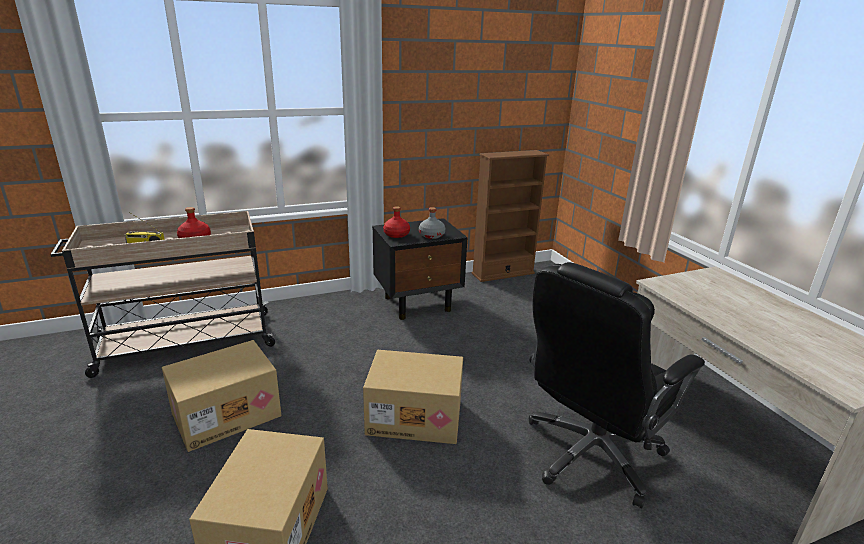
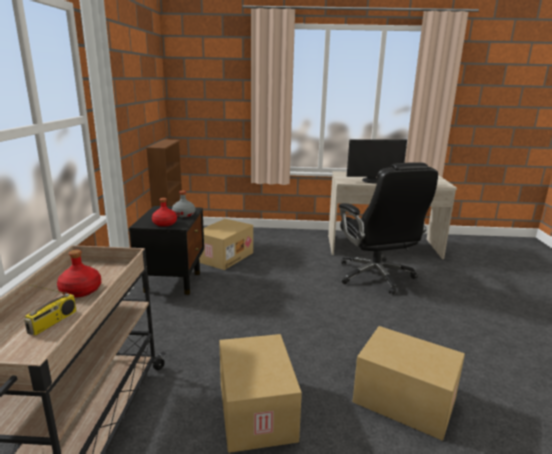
camera: 65 degrees left, 5 degrees down
cardboard box [363,350,463,444] -> cardboard box moved to [199,219,253,270]
none -> monitor [347,140,407,184]

